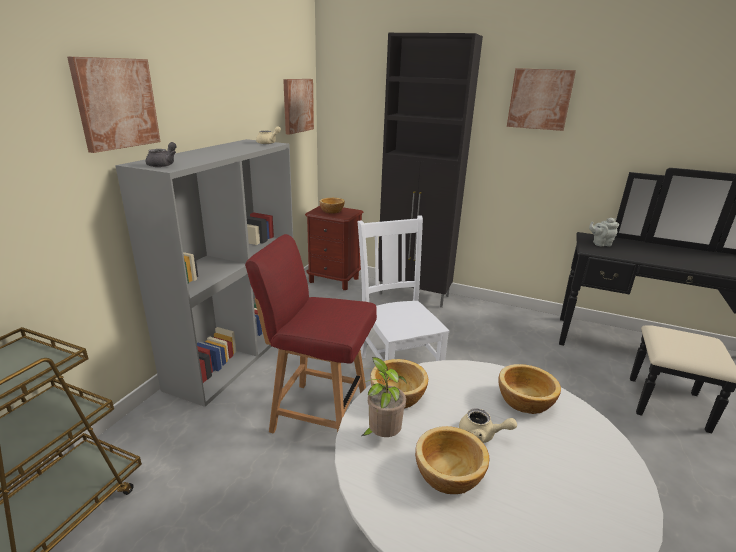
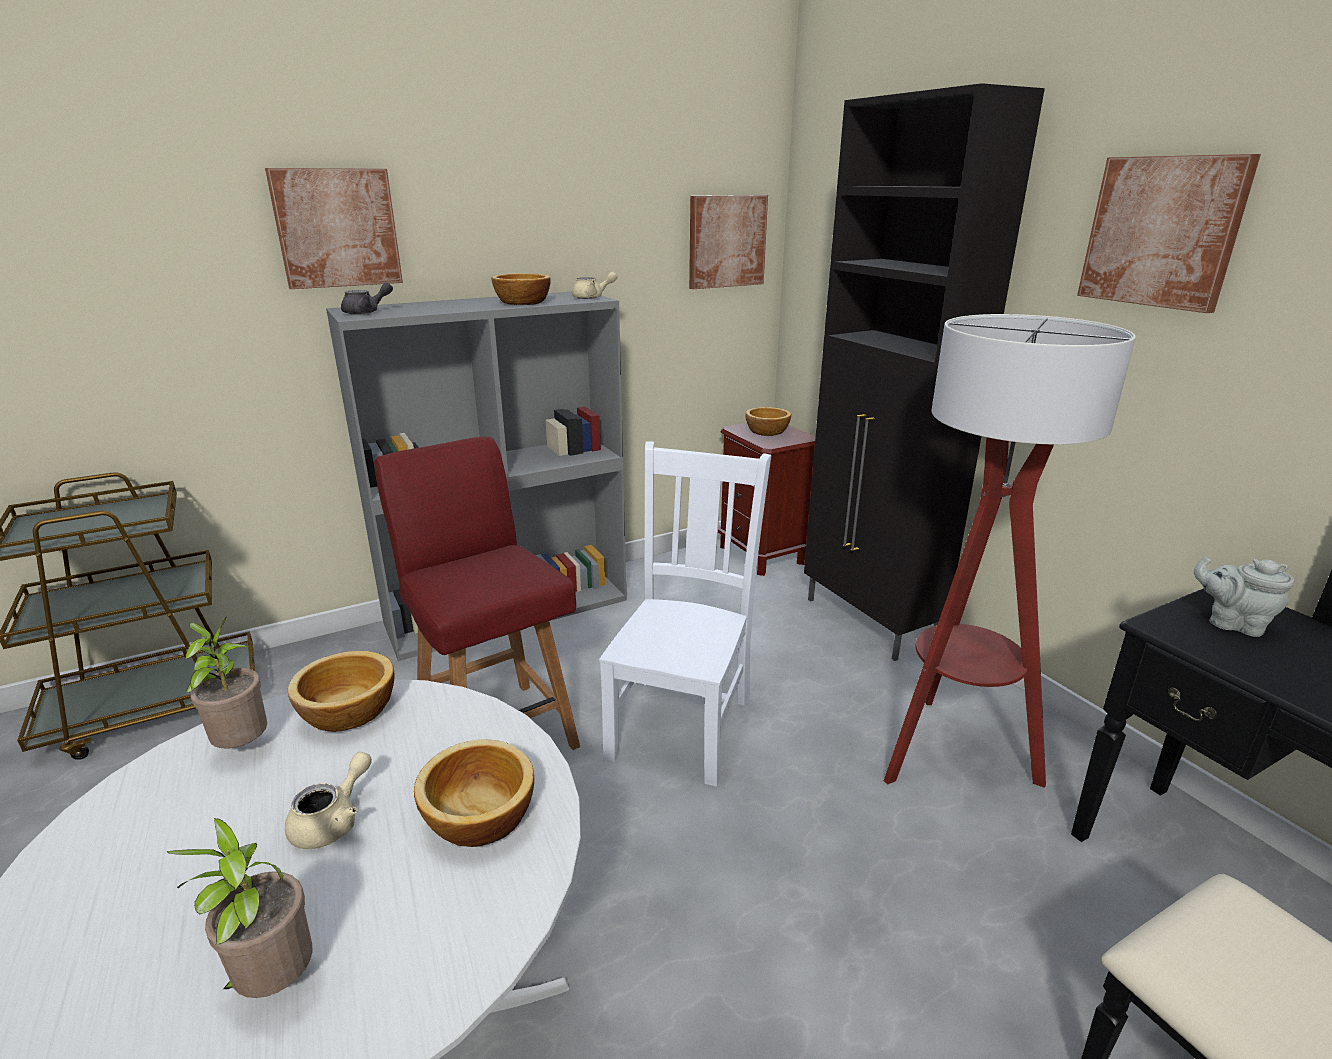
camera: 40 degrees right, 0 degrees up
bowl [415,426,489,494] -> bowl moved to [492,273,551,305]
beige teapot [459,408,517,443] -> beige teapot turned 120 degrees counterclockwise [285,752,372,849]
none -> potted plant [167,818,313,998]
none -> floor lamp [884,314,1136,788]

